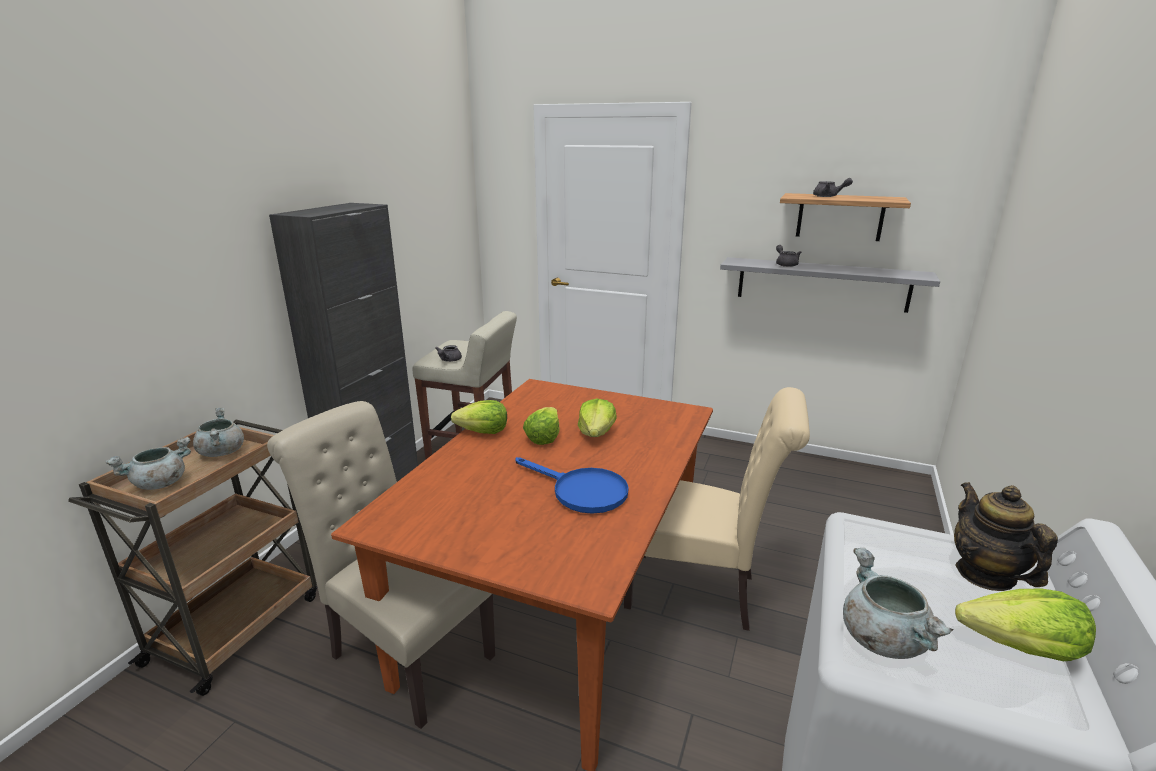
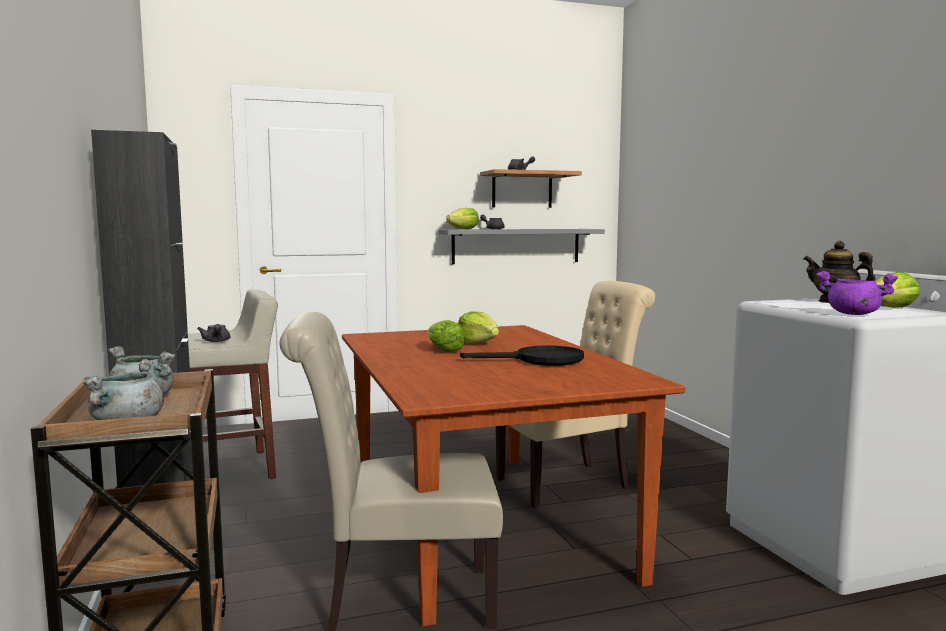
camera: 40 degrees left, 15 degrees down
lettuce [451,400,507,434] -> lettuce moved to [446,208,479,229]
blue frying pan [516,457,629,514] -> black frying pan [460,345,584,366]
grey cooking pot [843,548,953,659] -> purple cooking pot [817,271,898,315]

